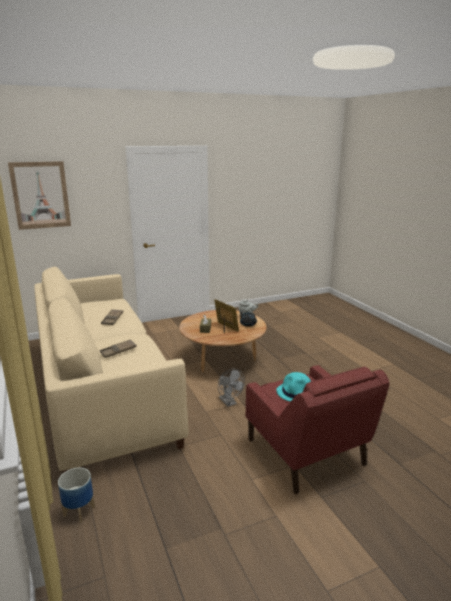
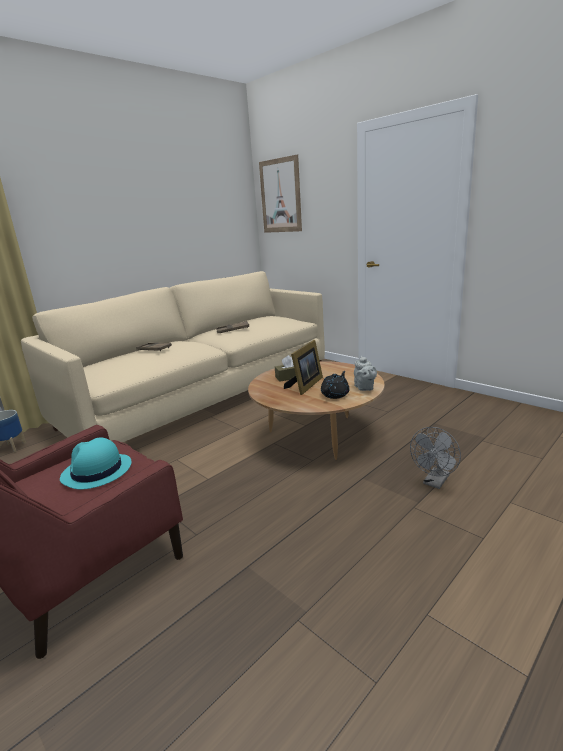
camera: 70 degrees right, 0 degrees up
grey fan [218,369,245,407] -> grey fan moved to [410,427,461,489]

